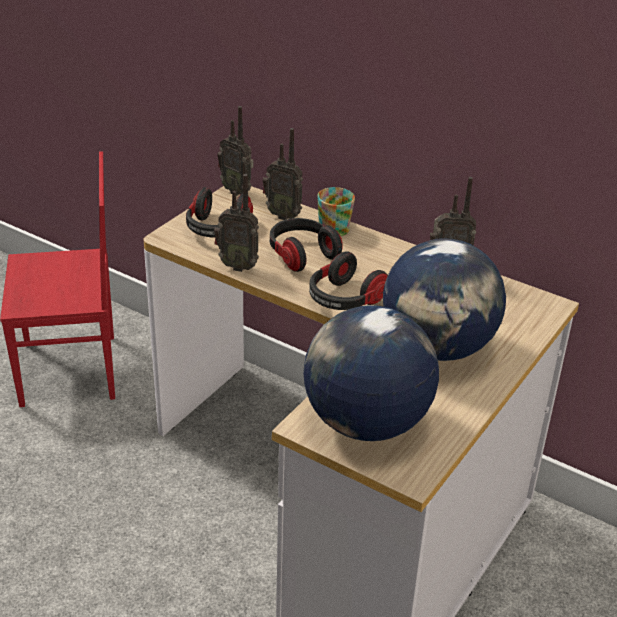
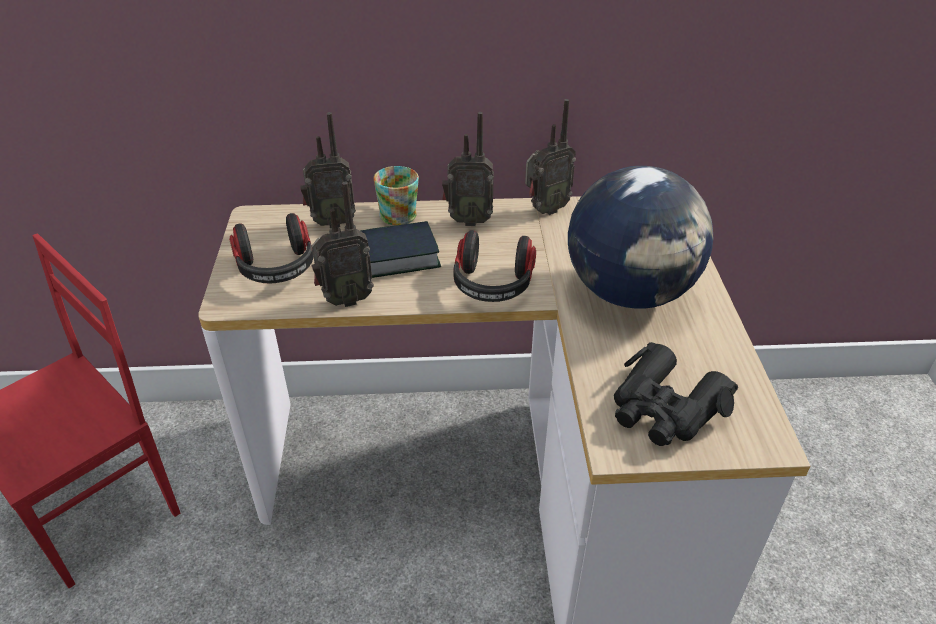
camera: 35 degrees left, 5 degrees up
radio [217,106,254,196] -> radio moved to [442,112,494,226]
headphones [270,218,343,272] -> book [360,221,441,278]
globe [304,305,439,441] -> black binoculars [614,342,738,446]

